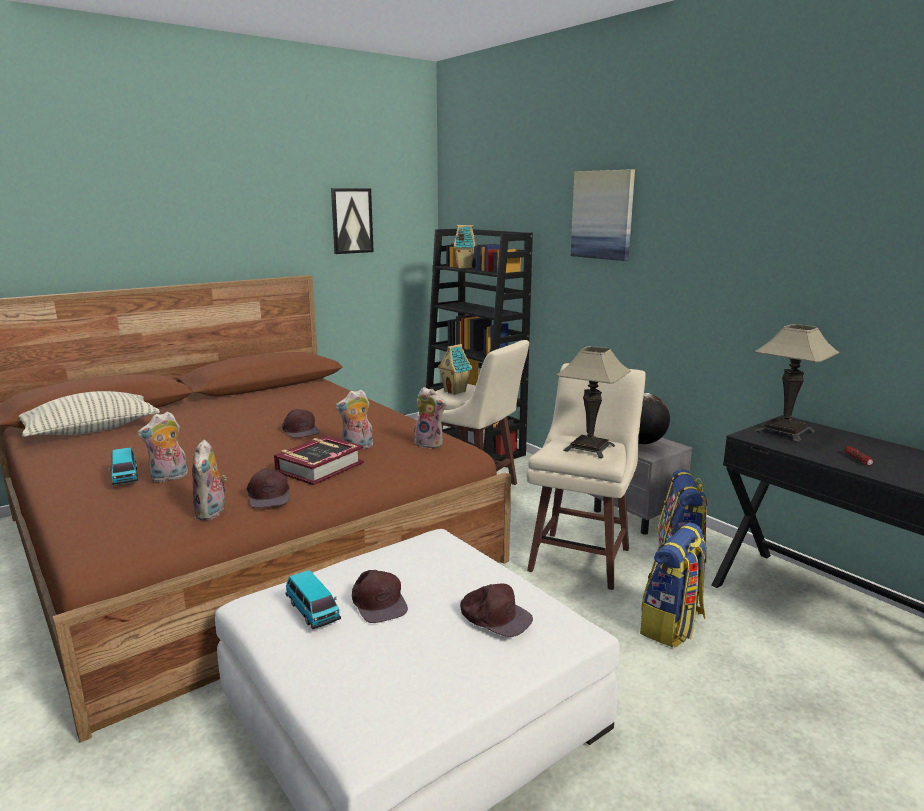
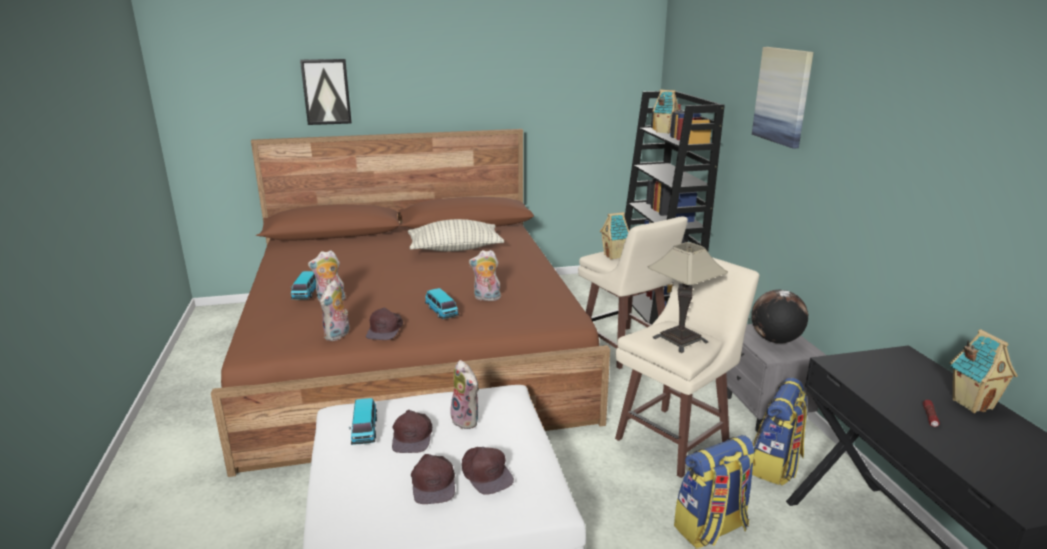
camera: 25 degrees right, 5 degrees up
pillow [19,391,160,437] -> pillow moved to [408,219,504,252]
book [274,436,364,485] -> toy car [425,288,459,319]
brown cap [282,409,320,438] -> brown cap moved to [411,454,455,504]
picture [331,188,374,254] -> picture moved to [300,59,352,125]
plush toy [414,387,446,449] -> plush toy moved to [451,360,479,429]
table lamp [755,324,840,442] -> none
none -> toy house [950,329,1018,413]

